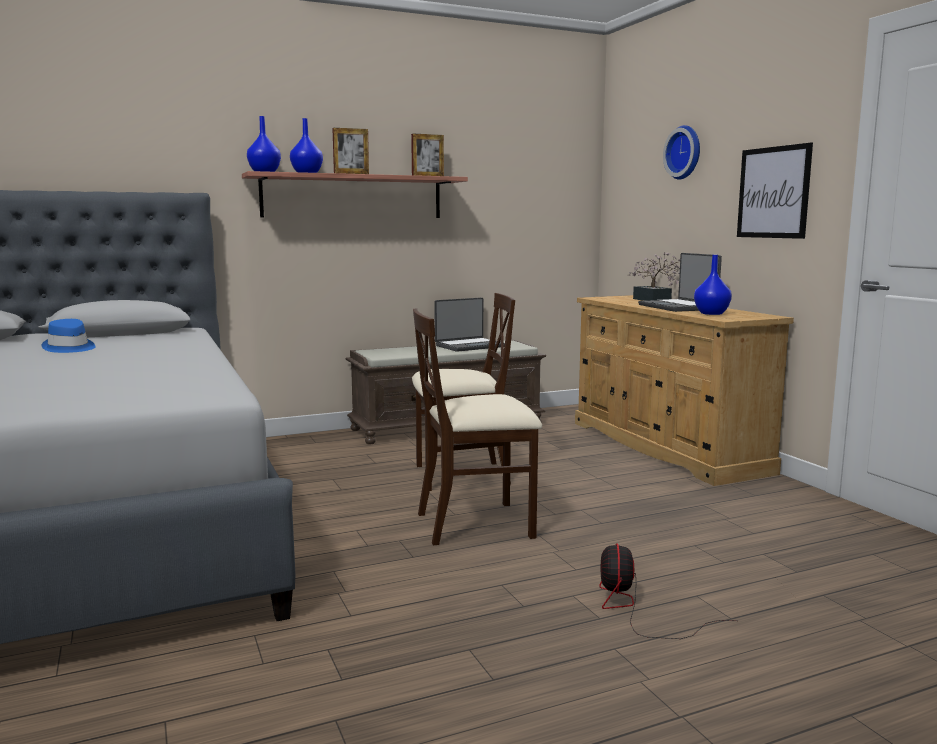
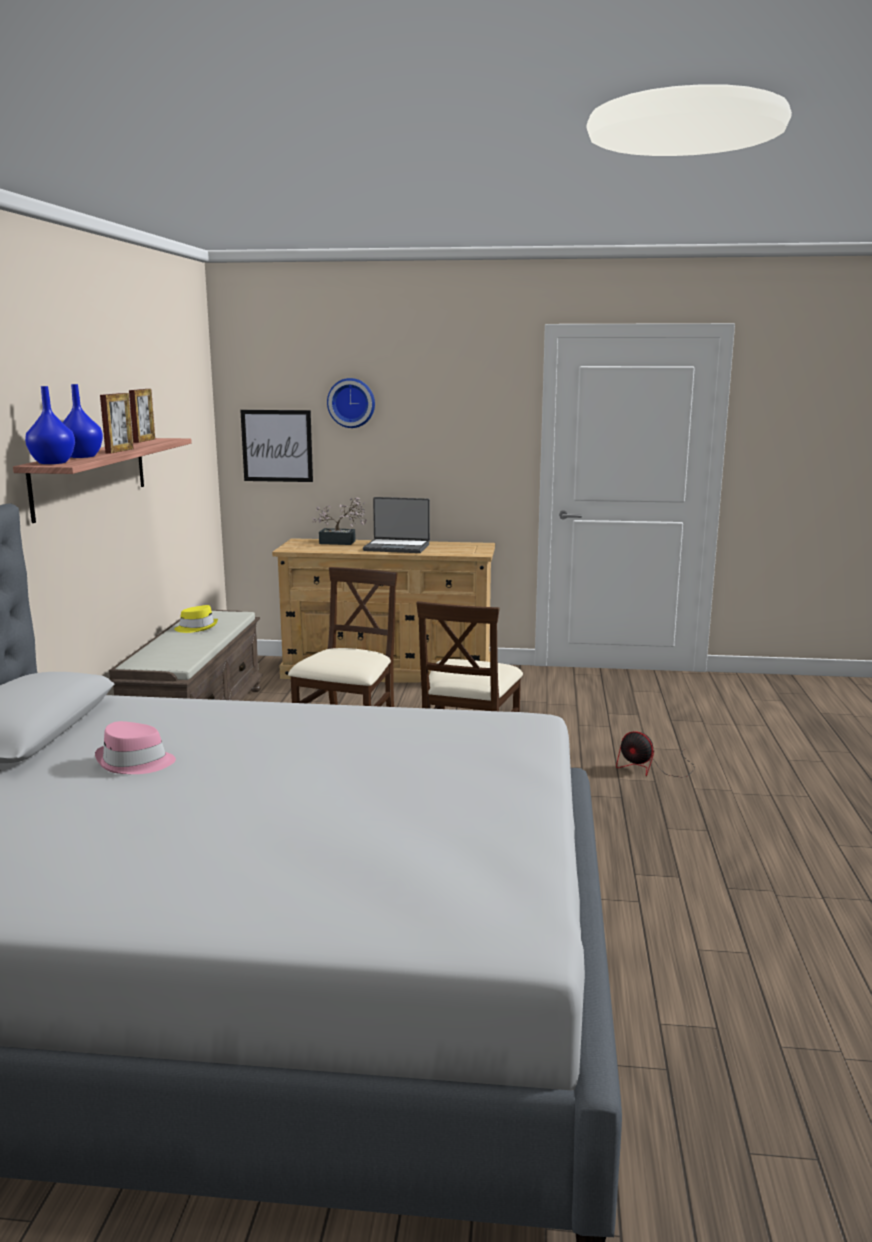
camera: 60 degrees left, 5 degrees up
blue hat [42,319,96,353] -> pink hat [95,721,176,774]
laptop [434,298,505,352] -> yellow hat [174,605,218,633]
blue vase [694,255,732,315] -> none
picture [737,143,813,239] -> picture moved to [240,410,313,482]

